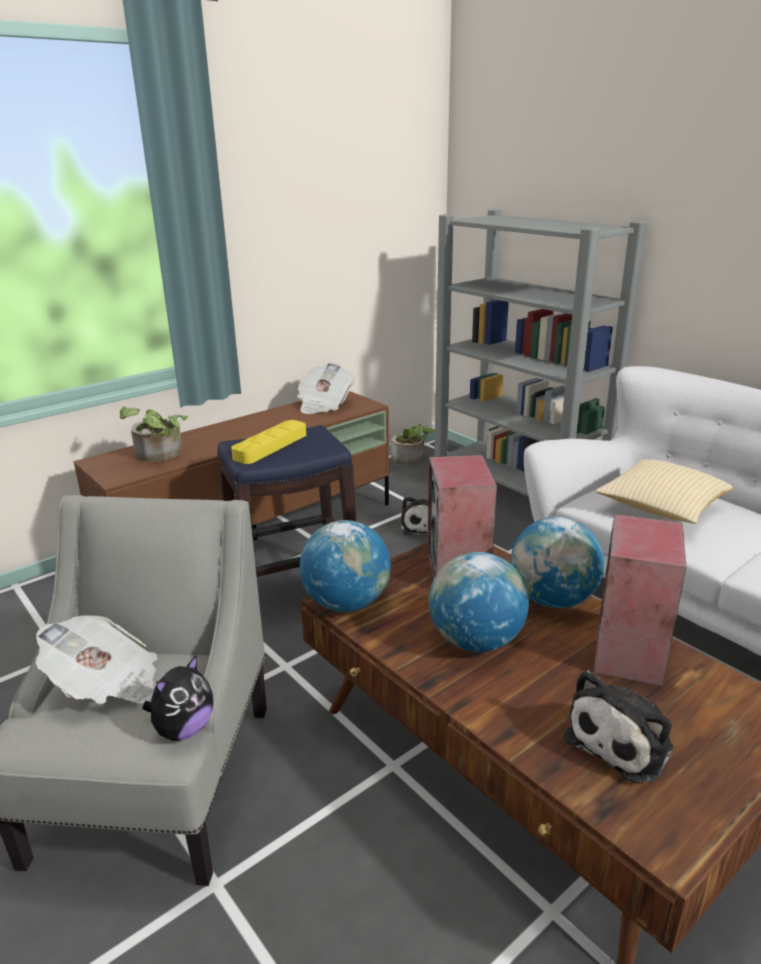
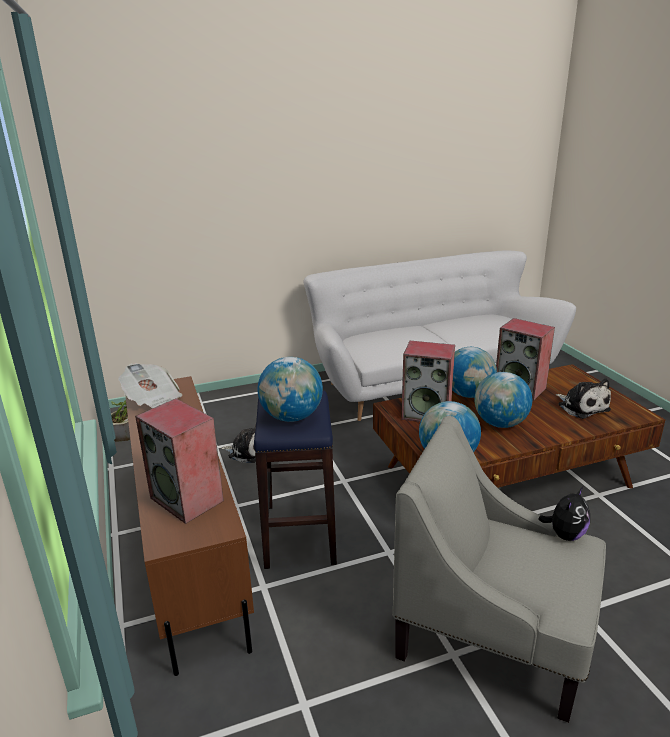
camera: 70 degrees left, 0 degrees up
newspaper [35,615,157,704] -> none
potted plant [120,406,188,462] -> speaker [135,399,224,524]
plush toy [143,654,213,741] -> plush toy turned 75 degrees clockwise [538,487,590,541]
yellow tray [231,420,306,464] -> globe [258,357,323,422]
grey bookcase [434,209,647,497] -> none
pillow [596,459,733,524] -> none

